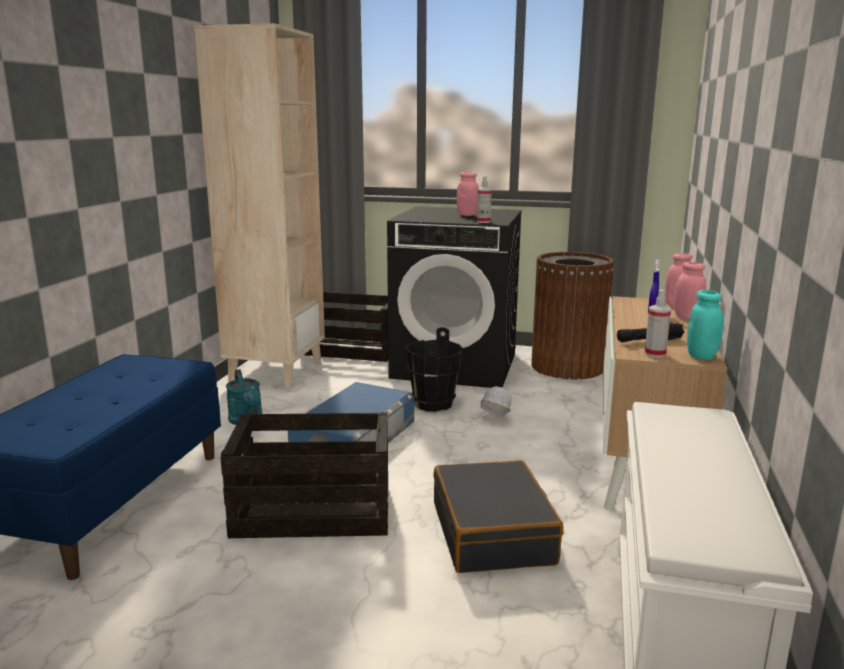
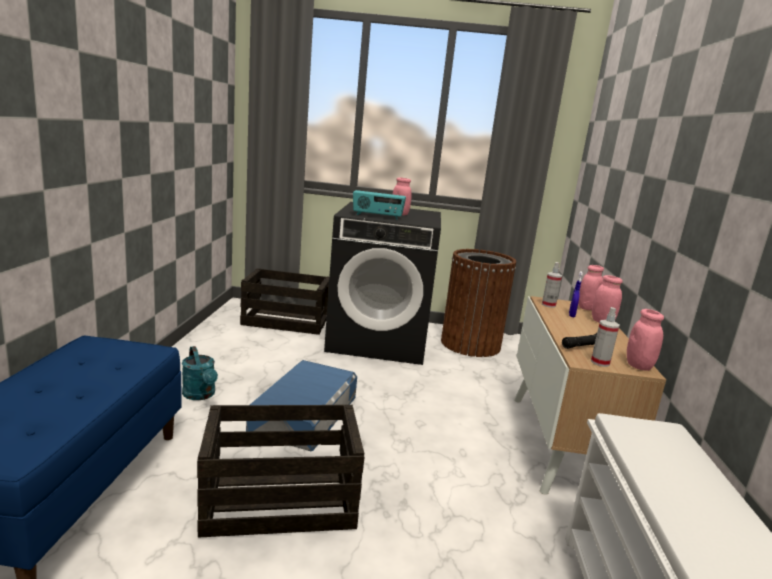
camera: 10 degrees left, 0 degrees up
beige bookcase [194,23,325,389] -> none
black bucket [406,327,463,412] -> none
black suitcase [433,460,563,573] -> none
spray bottle [477,176,492,223] -> spray bottle moved to [542,262,562,308]
white hard hat [480,386,512,416] -> none
turquoise jar [687,290,723,360] -> pink jar [627,309,664,371]
none -> radio [353,190,406,220]

